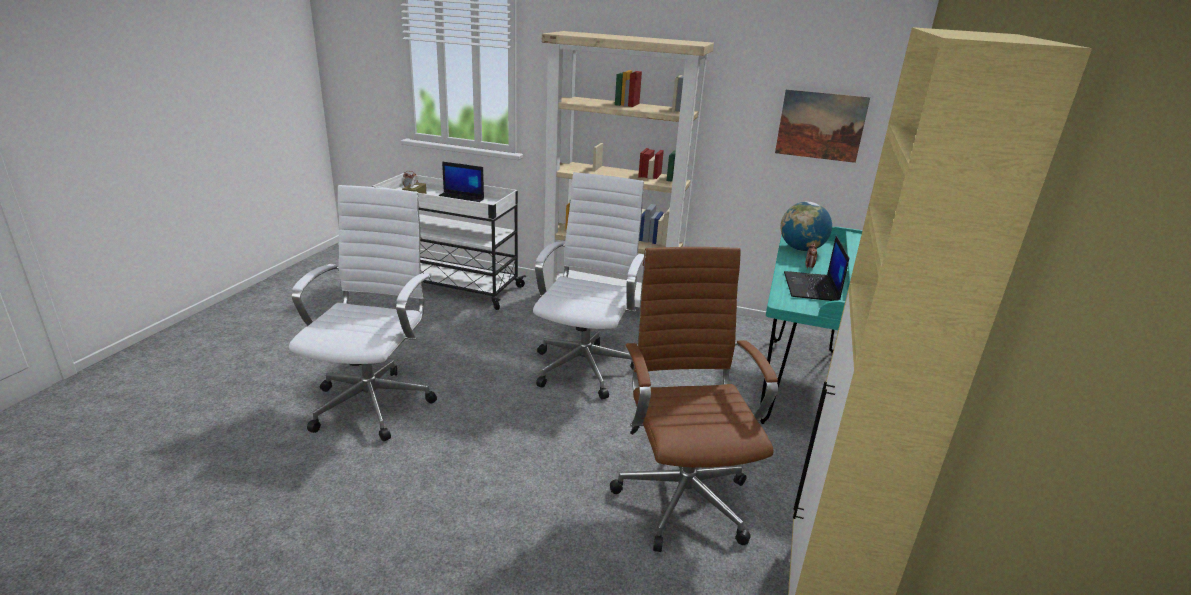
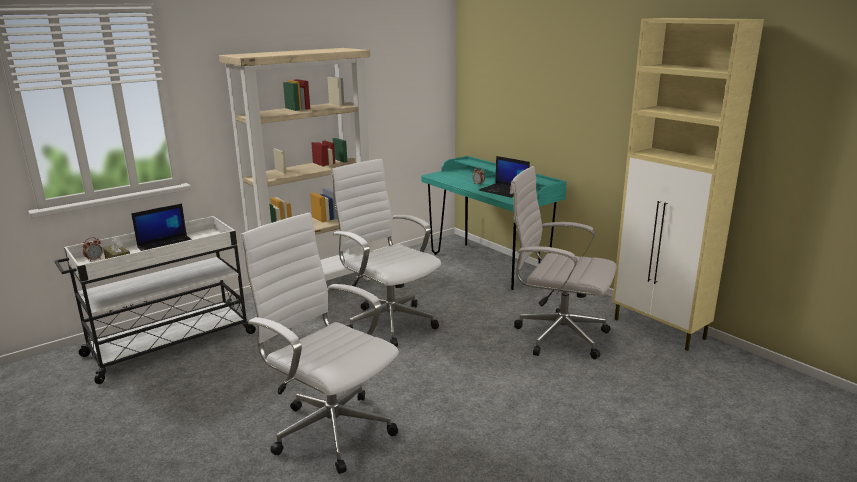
camera: 55 degrees left, 5 degrees down
brown office chair [610,247,778,552] -> white office chair [510,166,617,359]
picture [775,89,870,163] -> none
globe [781,202,832,251] -> none

